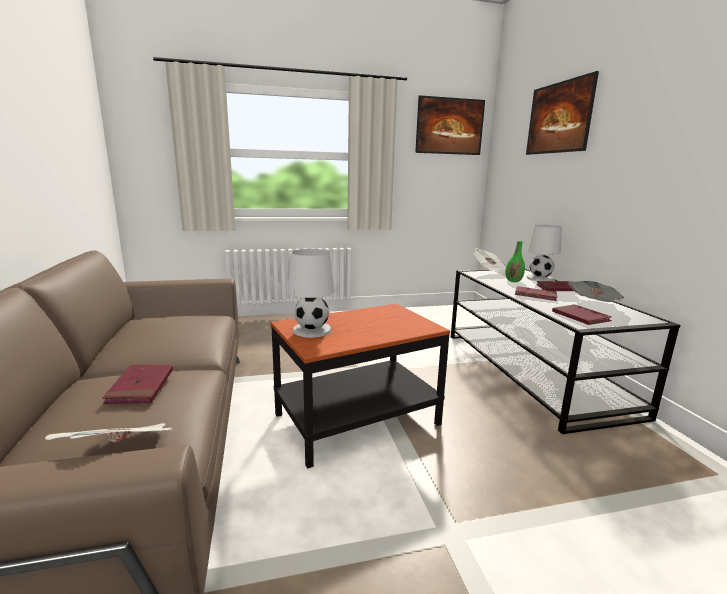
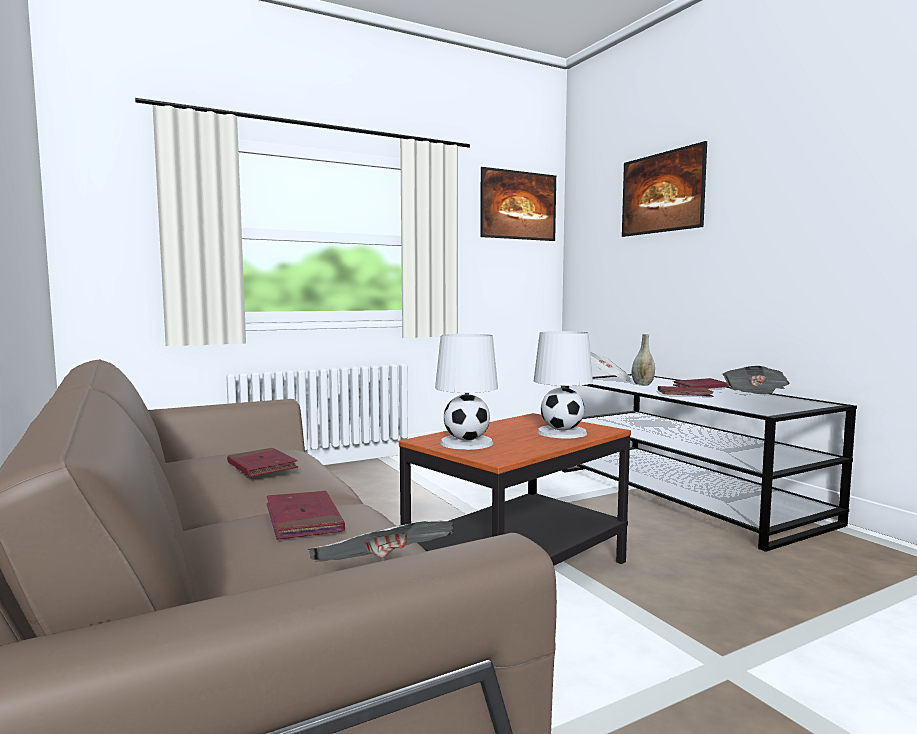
camera: 15 degrees left, 10 degrees down
green vase [505,241,525,282] -> grey vase [631,334,655,385]
white table lamp [526,225,562,281] -> white table lamp moved to [534,331,593,438]
red book [552,304,612,325] -> red book moved to [227,448,298,477]

